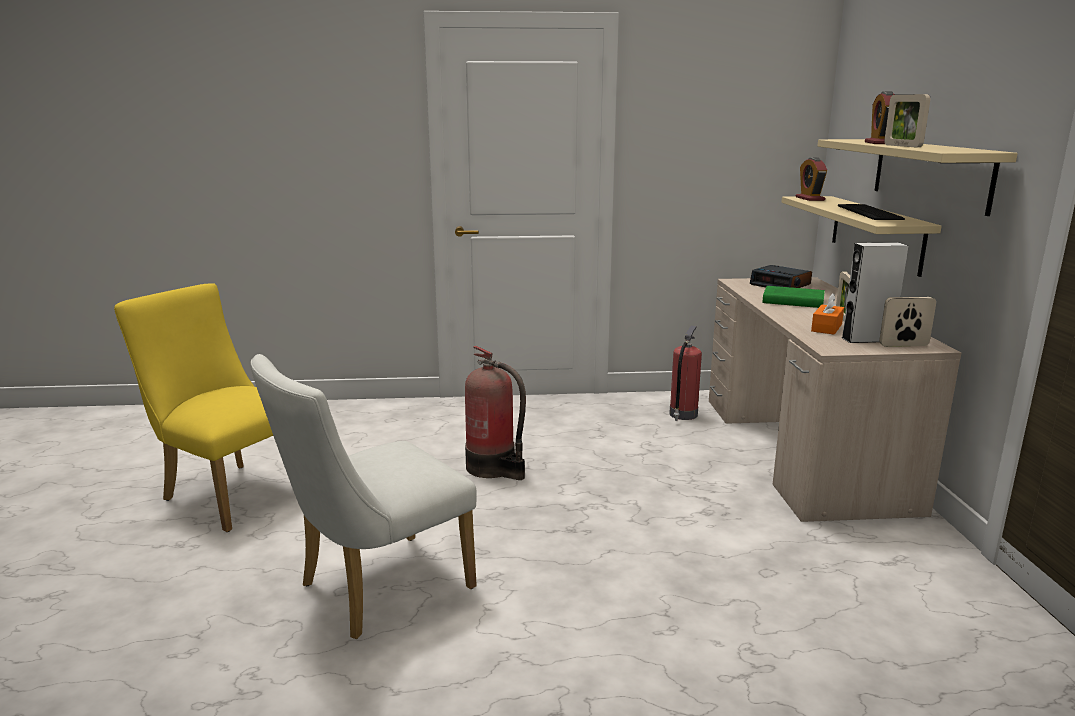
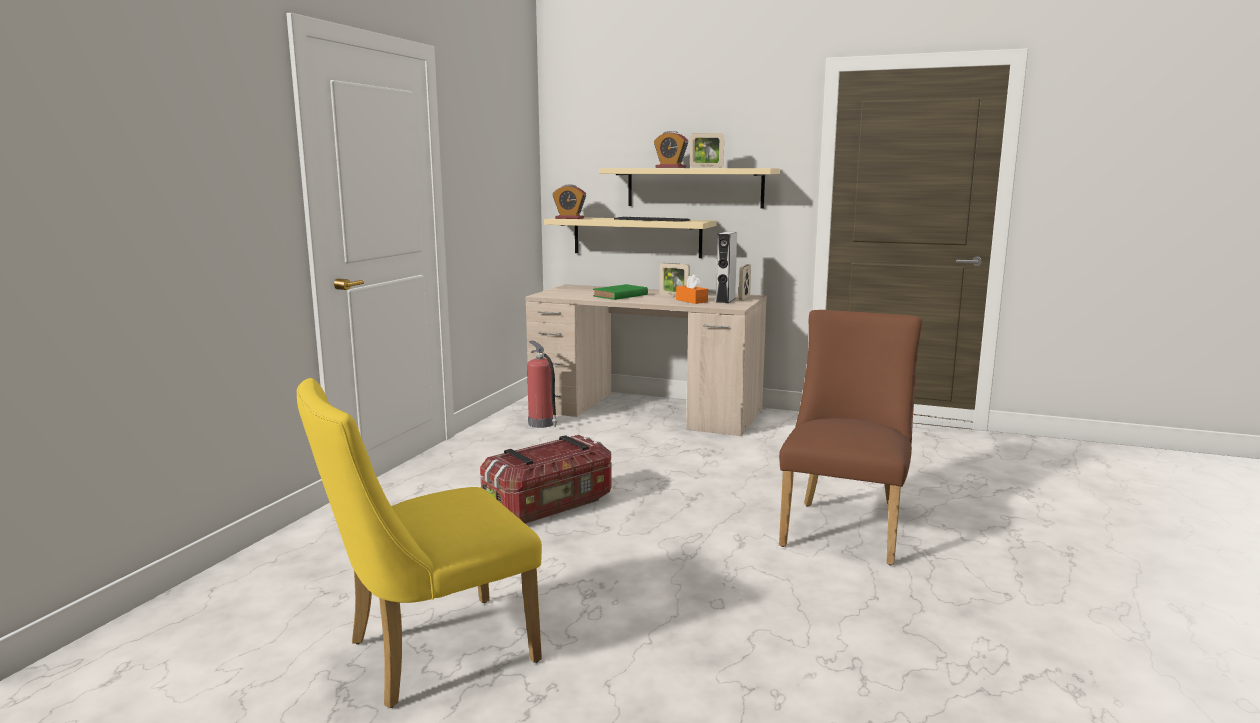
camera: 65 degrees left, 5 degrees down
white chair [251,354,477,639] -> none
fire extinguisher [465,346,526,480] -> storage box [480,435,611,524]
alarm clock [750,265,812,288] -> none
none -> brown chair [779,310,922,565]

